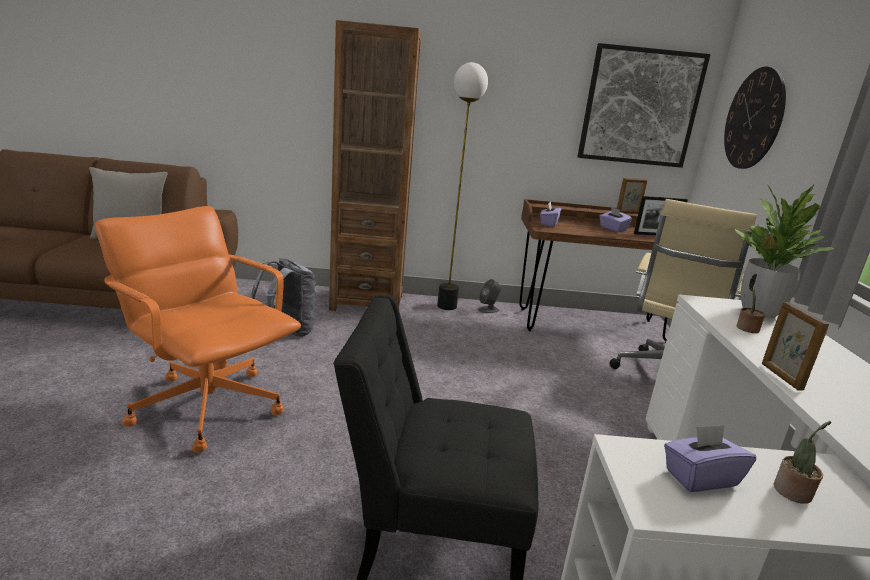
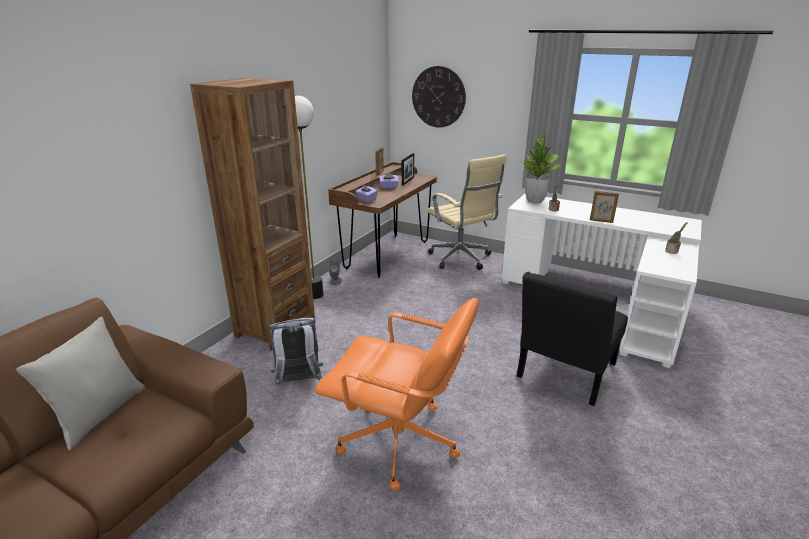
camera: 60 degrees left, 5 degrees up
orange office chair [95,206,301,453] -> orange office chair turned 135 degrees counterclockwise [315,298,478,491]
picture [577,43,711,168] -> none
purple tissue box [664,425,756,492] -> none

